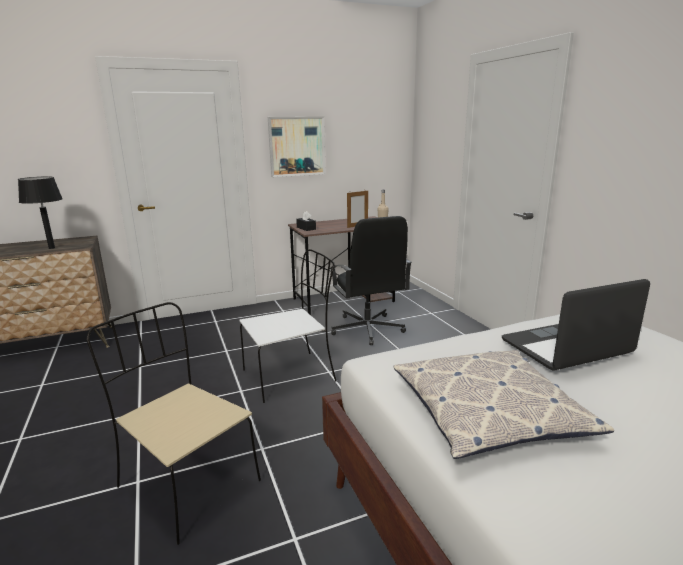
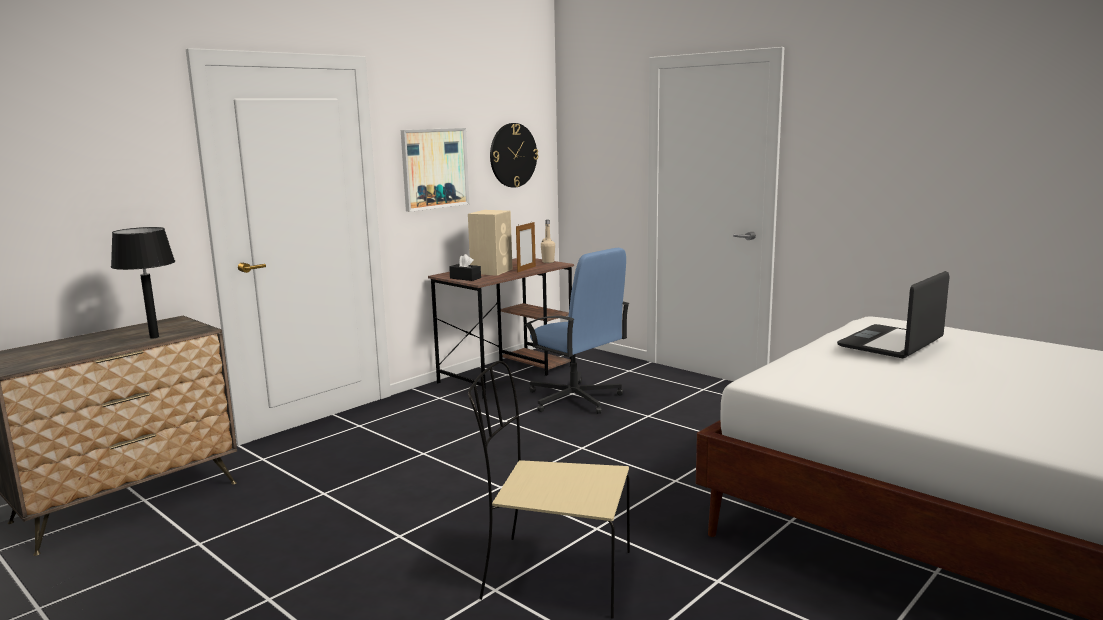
camera: 25 degrees left, 5 degrees down
white chair [240,249,336,403] -> none
black office chair [330,216,412,345] -> blue office chair [525,248,630,414]
pillow [393,350,614,459] -> none
none -> beige speaker [468,210,512,276]
none -> wall clock [490,123,538,188]

